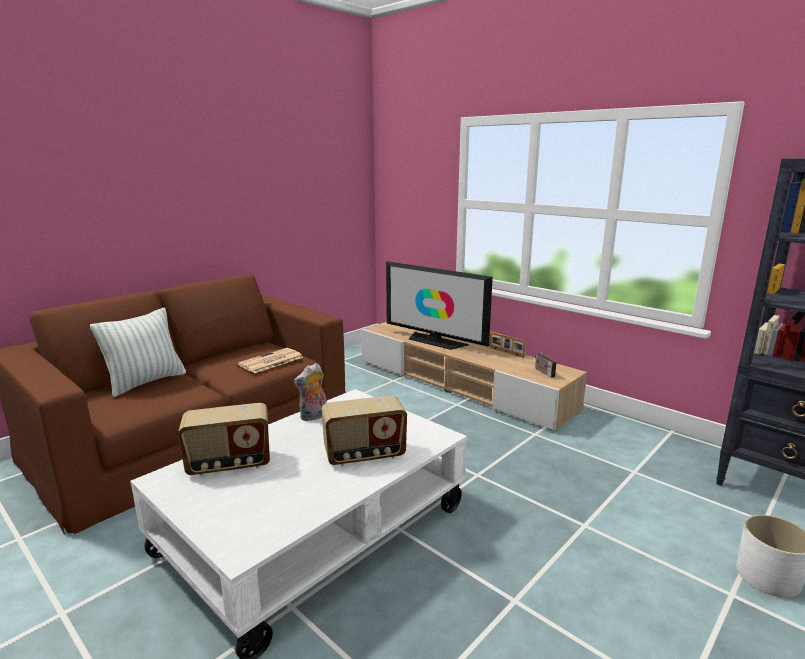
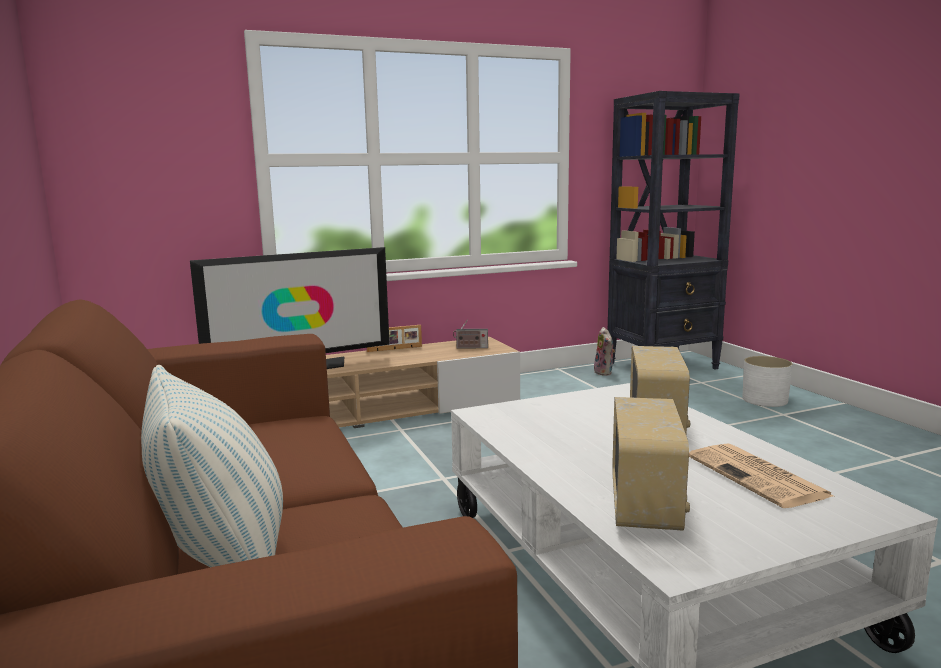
camera: 65 degrees left, 5 degrees down
newspaper [238,348,303,373] -> newspaper moved to [689,443,833,508]
plush toy [293,363,327,421] -> plush toy moved to [594,327,615,376]

